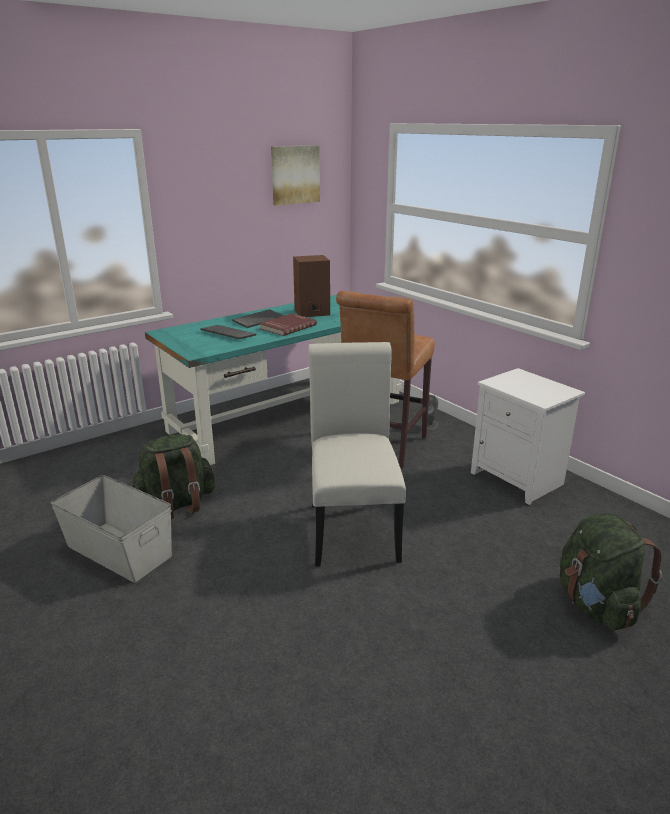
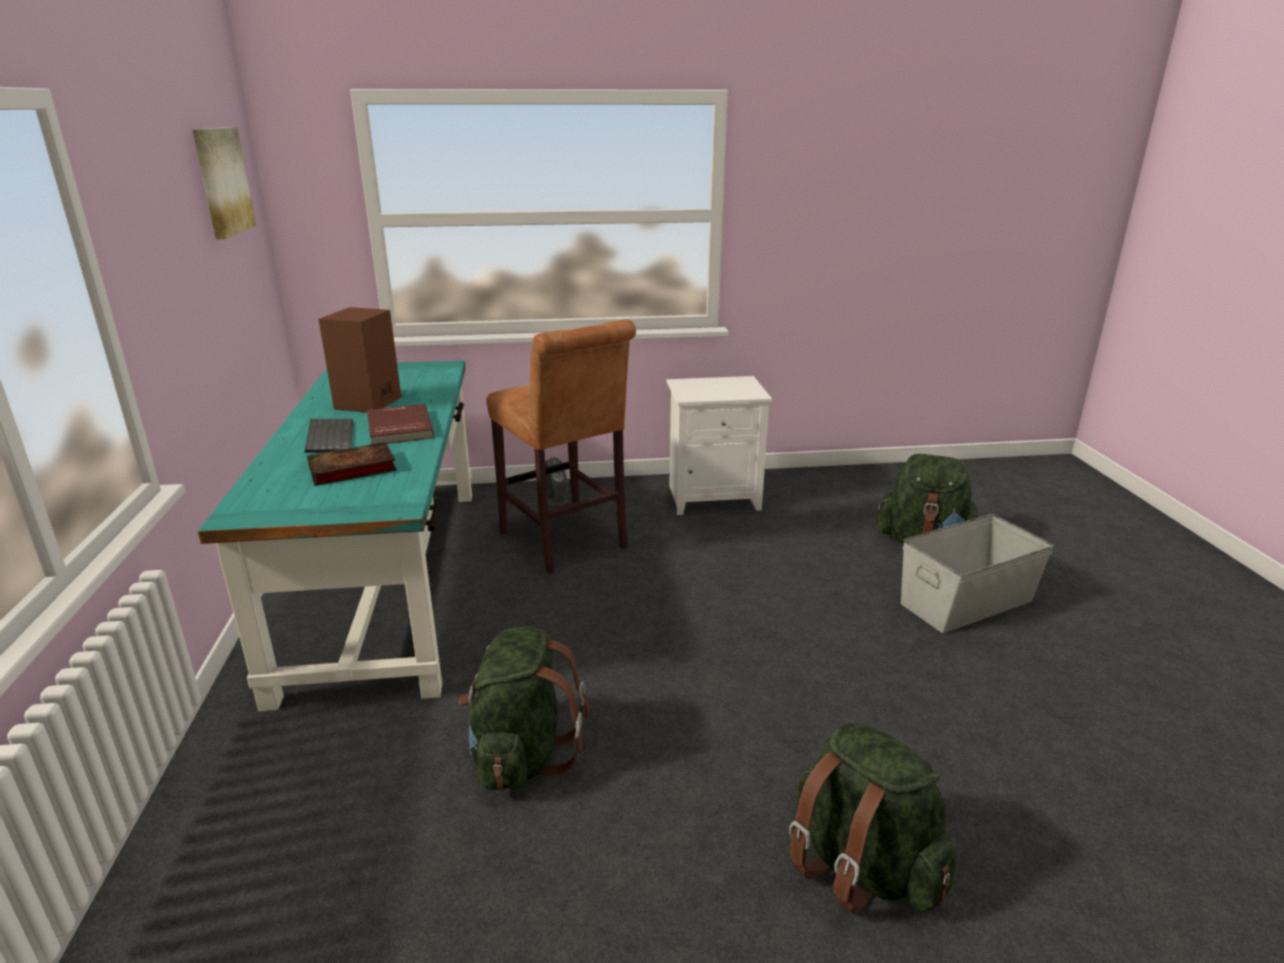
camera: 60 degrees left, 0 degrees up
grey storage box [51,475,172,583] -> grey storage box moved to [901,514,1054,633]
keyboard [200,325,256,339] -> book [307,442,397,486]
white chair [308,342,406,567] -> none
none -> green backpack [789,722,956,915]

